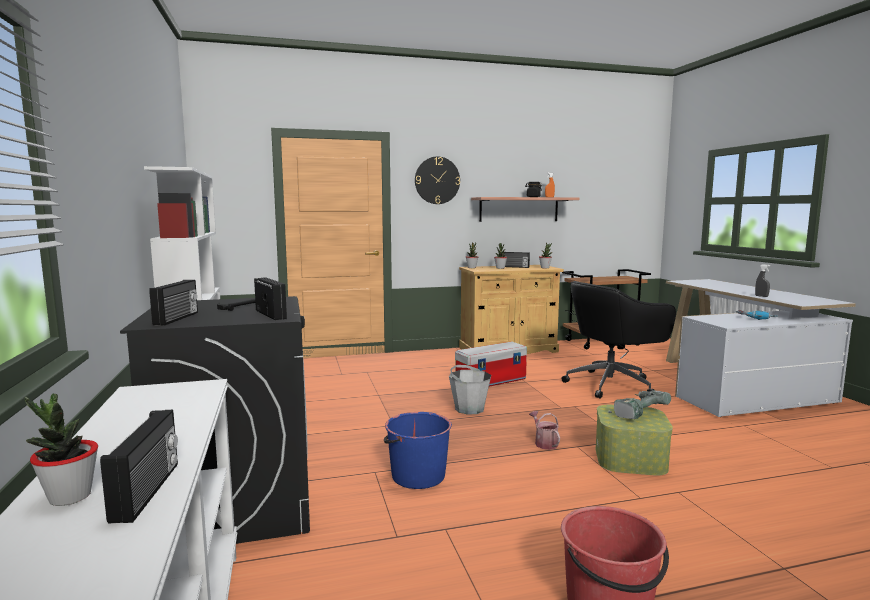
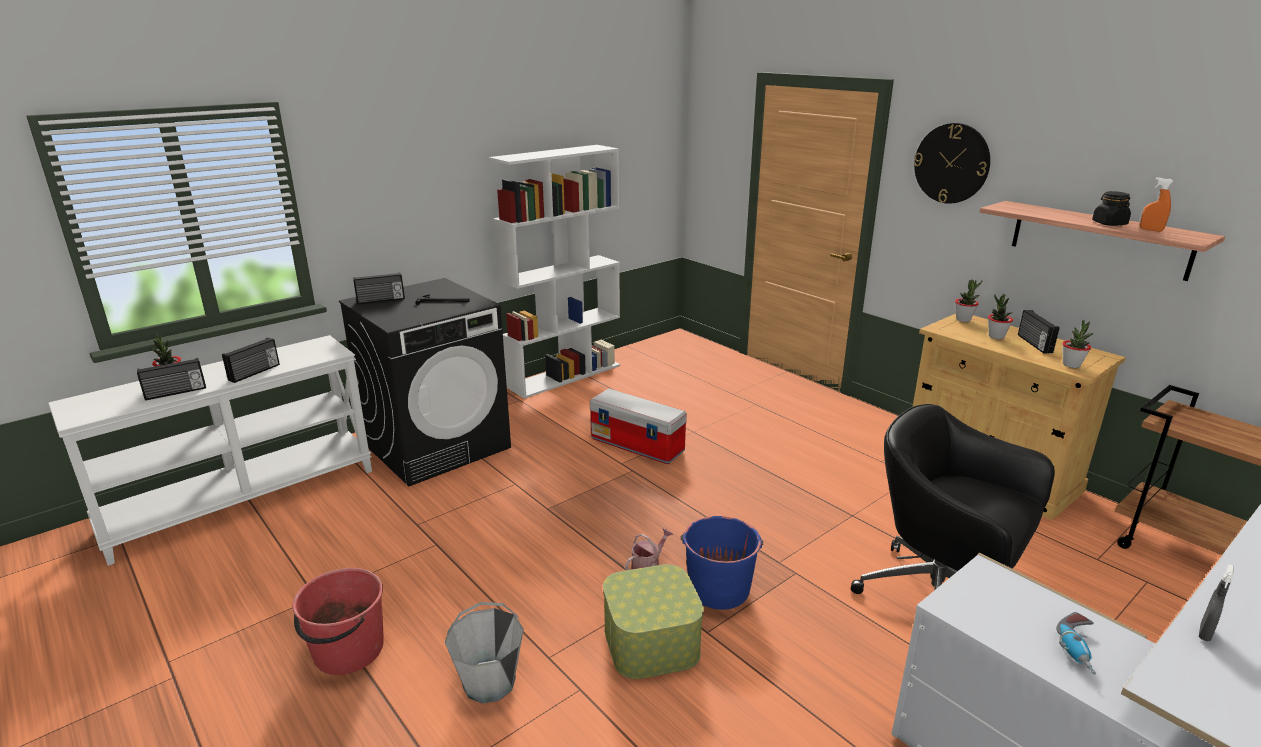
camera: 65 degrees right, 15 degrees up
radio [254,277,287,320] -> radio moved to [222,338,280,383]
blue bucket [384,412,452,489] -> blue bucket moved to [681,516,763,610]
grey bucket [449,365,491,415] -> grey bucket moved to [444,602,524,704]
storage box [455,342,527,387] -> storage box moved to [590,388,687,464]
power drill [608,390,671,419] -> none

